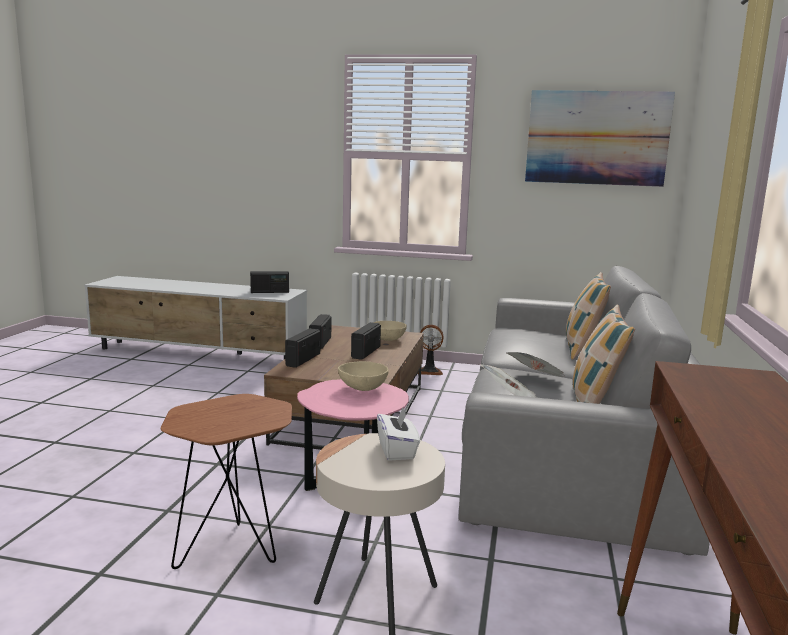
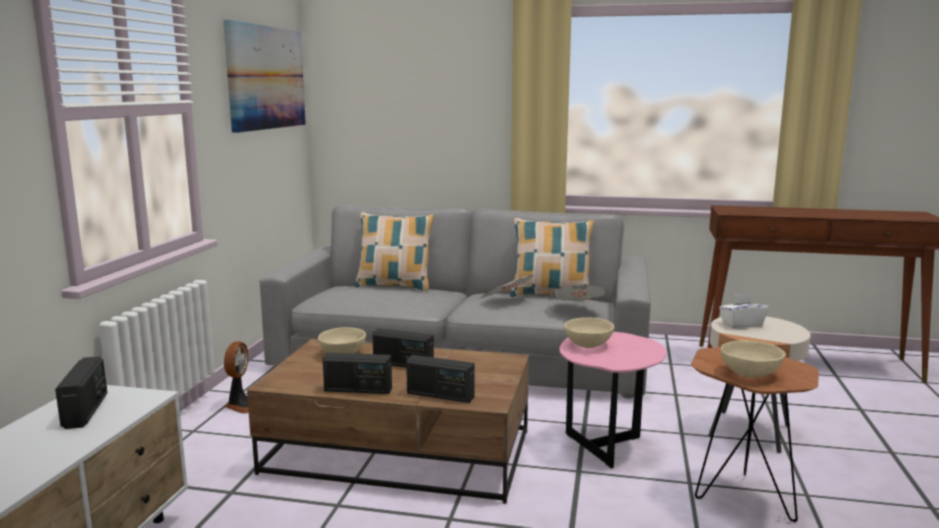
camera: 90 degrees left, 0 degrees up
none -> beige bowl [721,340,786,377]

